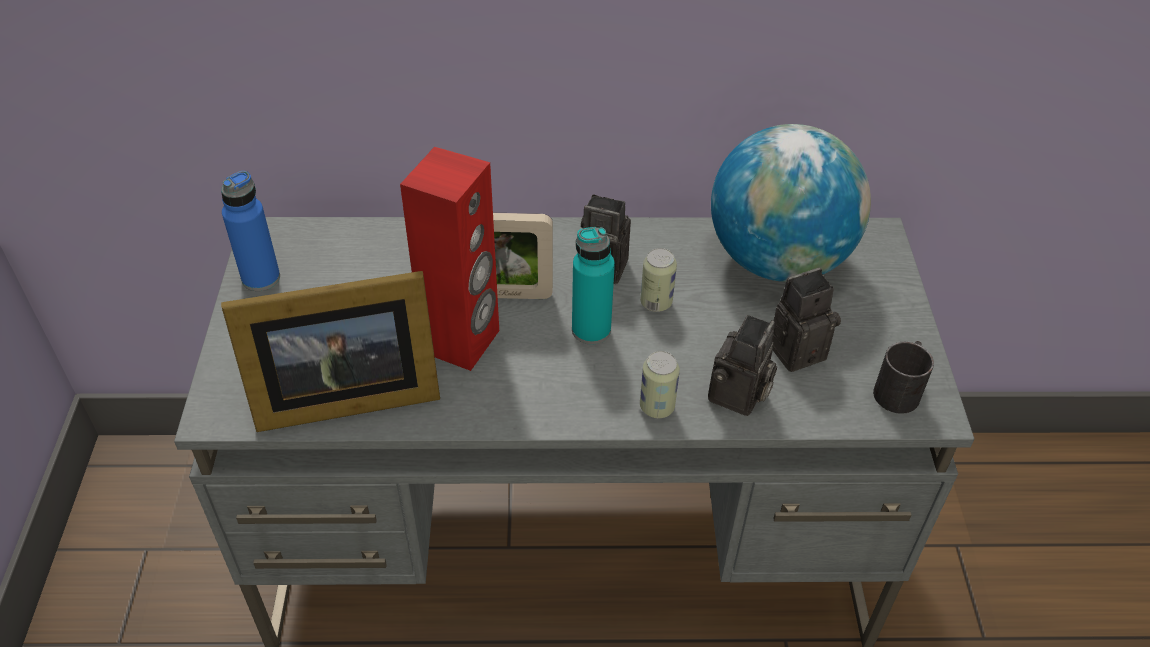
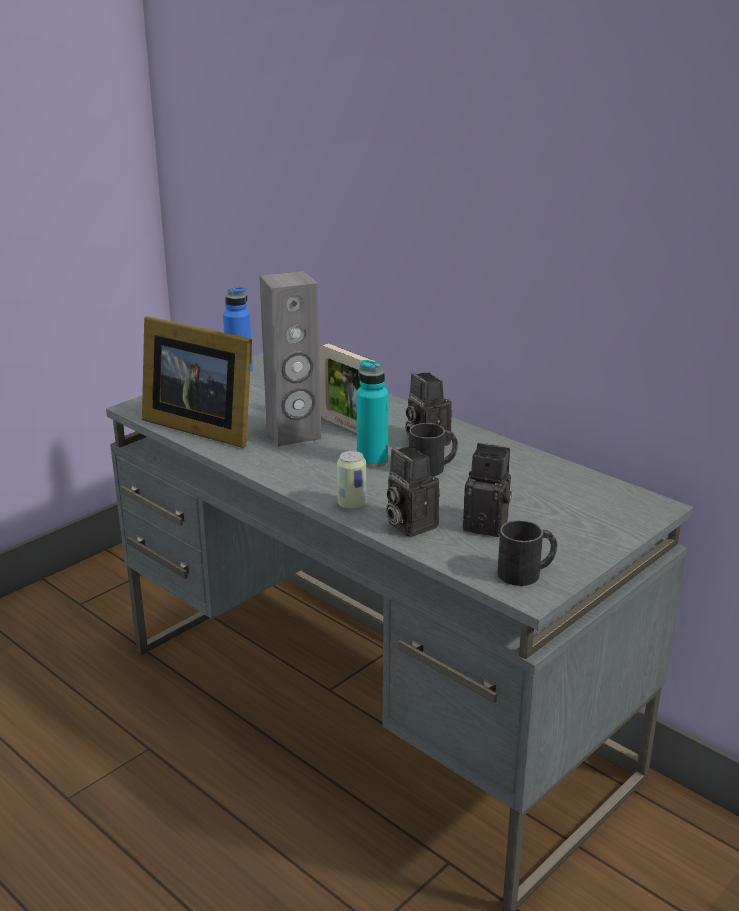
camera: 45 degrees right, 20 degrees down
red speaker [400,147,499,371] -> grey speaker [259,271,321,446]
can [640,248,677,312] -> black mug [409,423,458,476]
camera [708,315,777,416] -> camera turned 75 degrees clockwise [386,446,440,537]
globe [711,124,871,282] -> none

